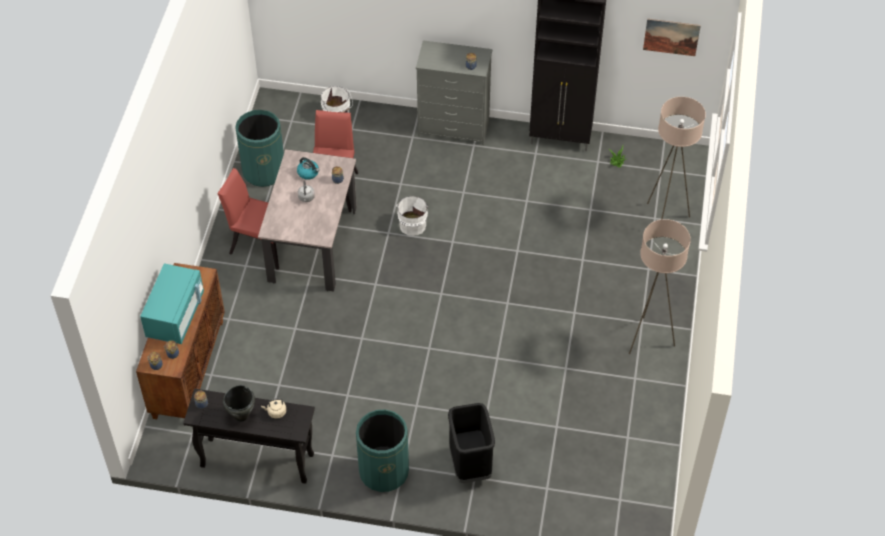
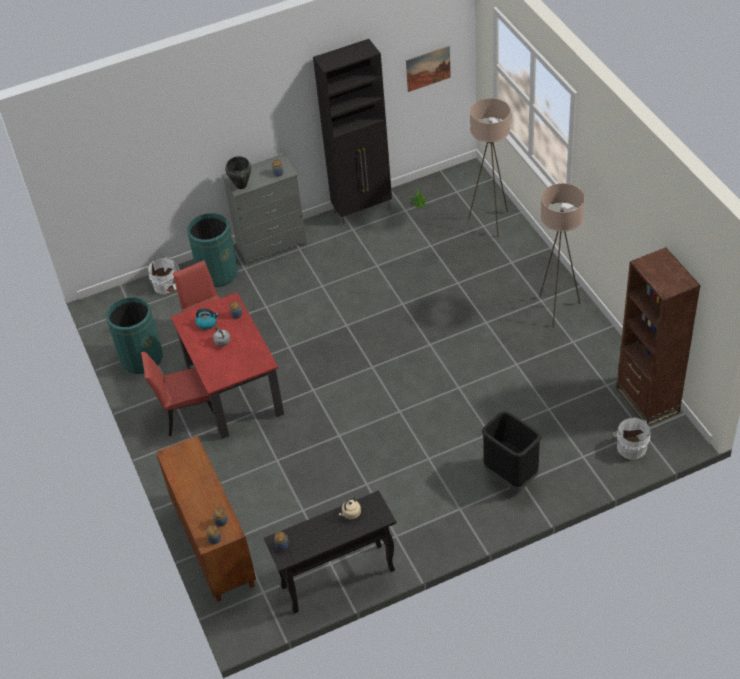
camera: 30 degrees left, 5 degrees down
turquoise microwave [140,264,204,344] -> none
black cooking pot [223,385,255,422] -> black cooking pot moved to [225,156,251,189]
beige dining table [258,149,357,292] -> red dining table [171,292,284,439]
green trash can [356,410,409,492] -> green trash can moved to [187,213,238,287]
white bucket [396,196,429,236] -> white bucket moved to [614,418,651,460]
none -> brown bookcase [616,247,701,425]

